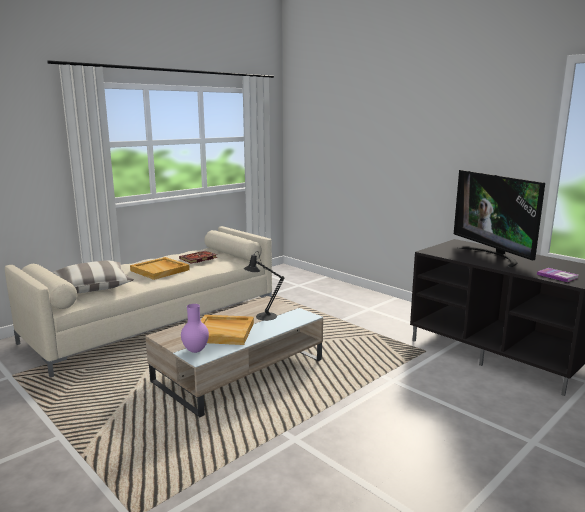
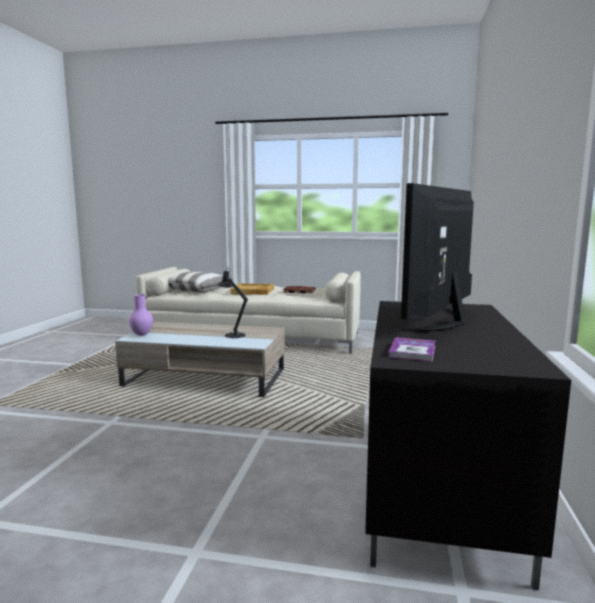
camera: 55 degrees right, 5 degrees down
beige tray [201,315,254,345] -> none

